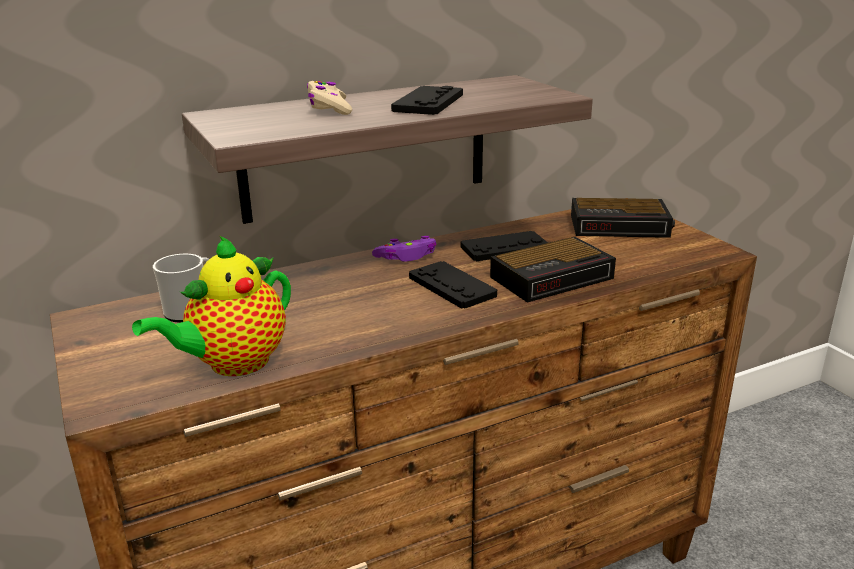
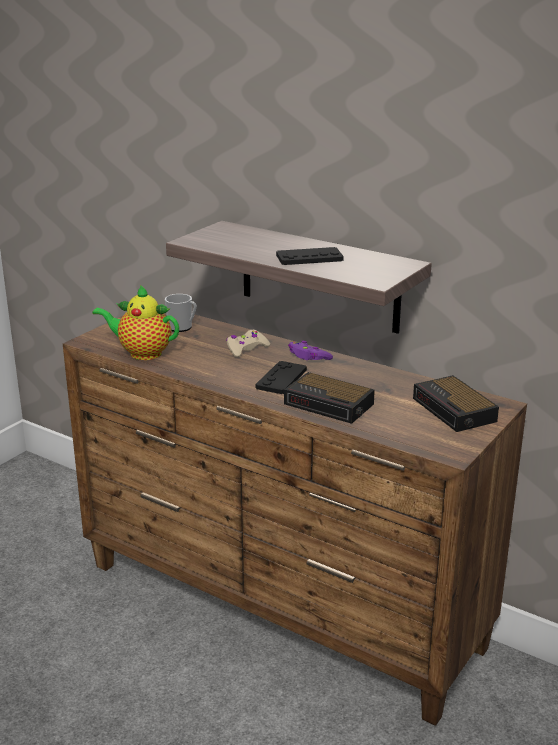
camera: 60 degrees right, 0 degrees up
beige game controller [307,81,352,115] -> beige game controller moved to [226,330,270,357]
black game controller [460,231,548,261] -> none

